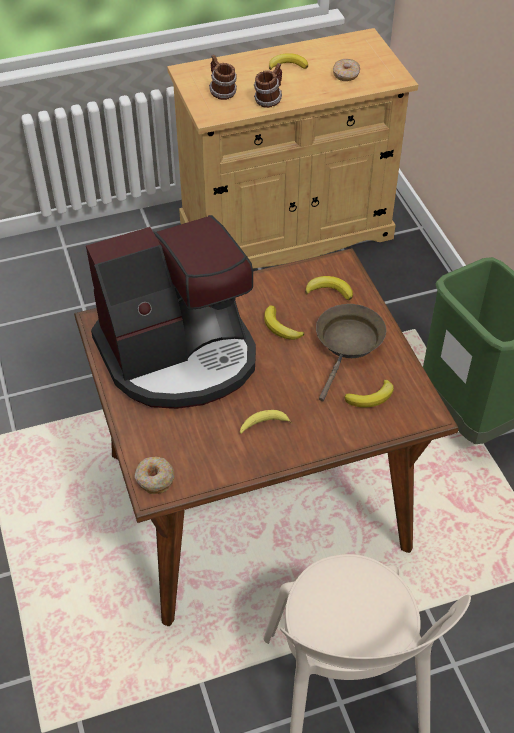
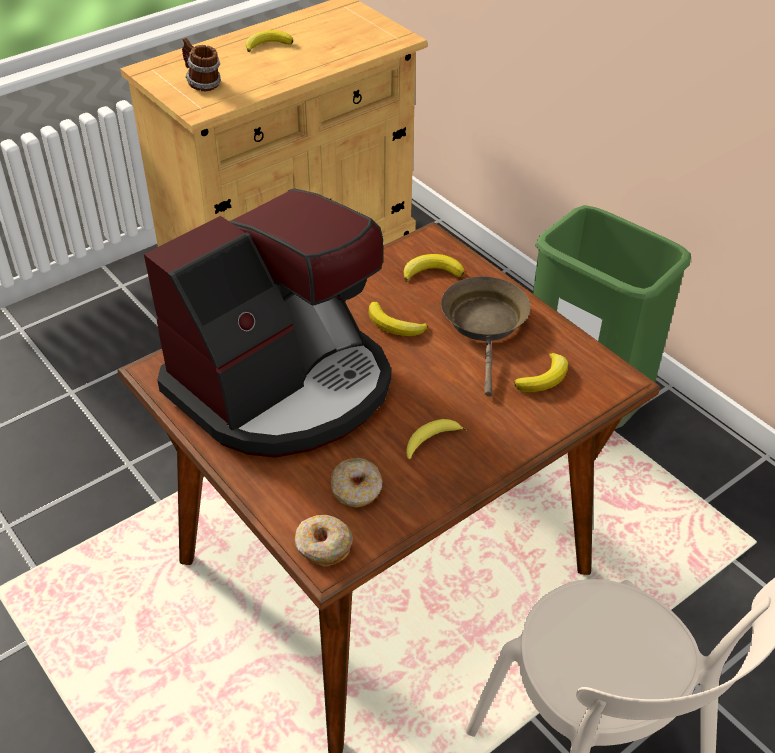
camera: 20 degrees left, 5 degrees down
mug [254,63,282,108] -> none
donut [333,59,360,81] -> donut moved to [331,458,382,508]

